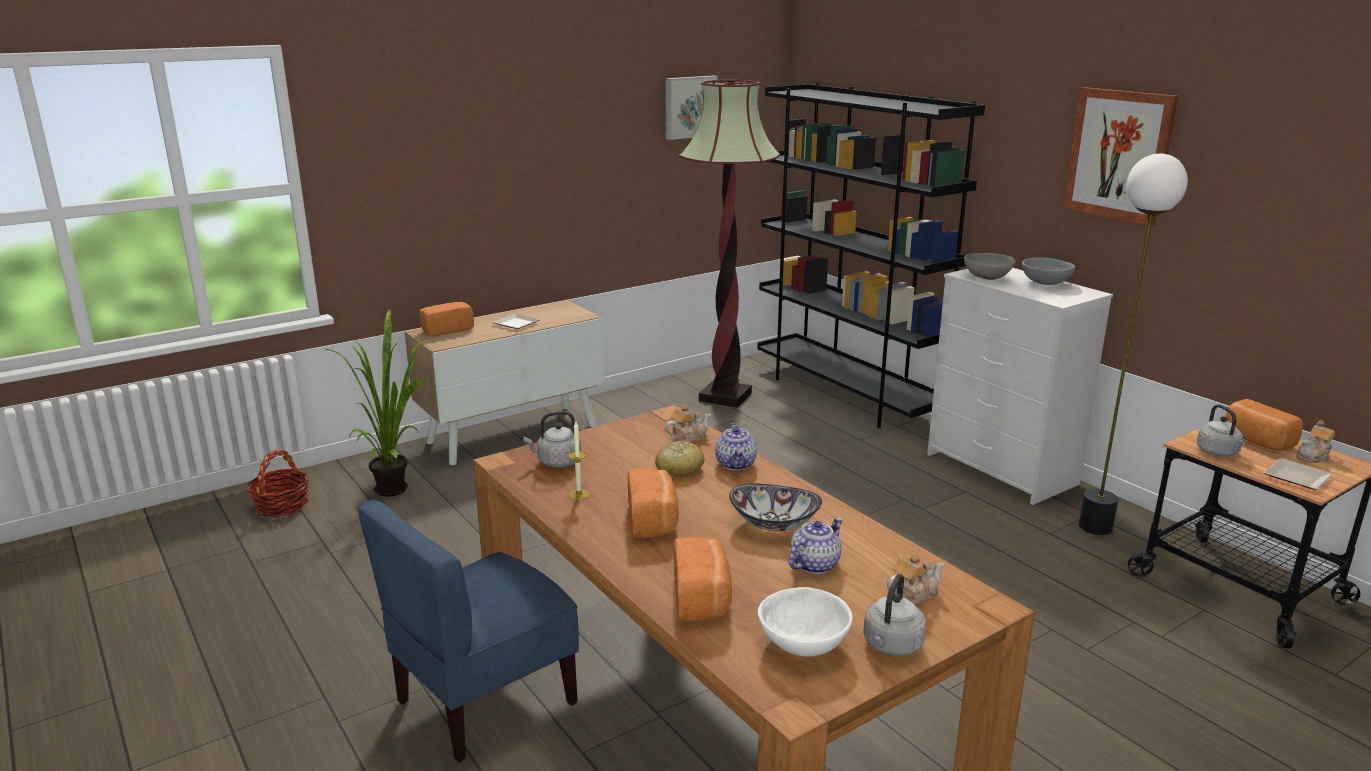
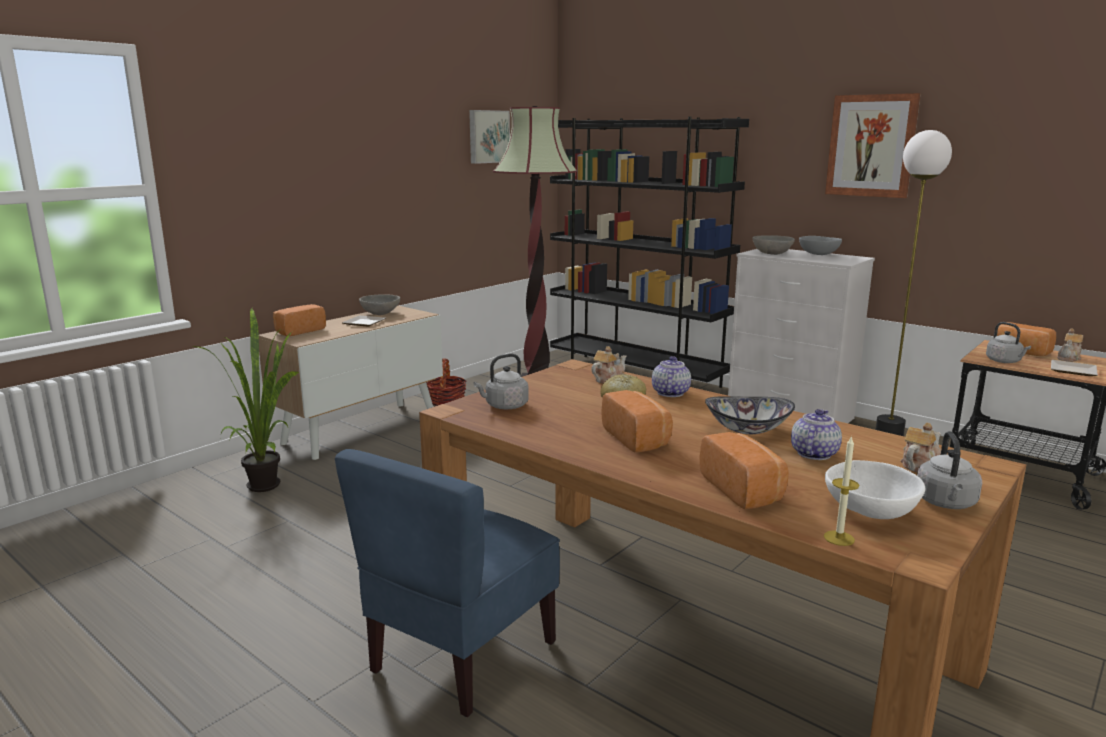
camera: 15 degrees left, 5 degrees down
basket [248,450,309,517] -> basket moved to [426,358,467,406]
candle [568,422,590,500] -> candle moved to [824,435,859,546]
teapot [715,423,757,470] -> teapot turned 150 degrees counterclockwise [652,356,691,397]
none -> grey bowl [359,295,400,315]

